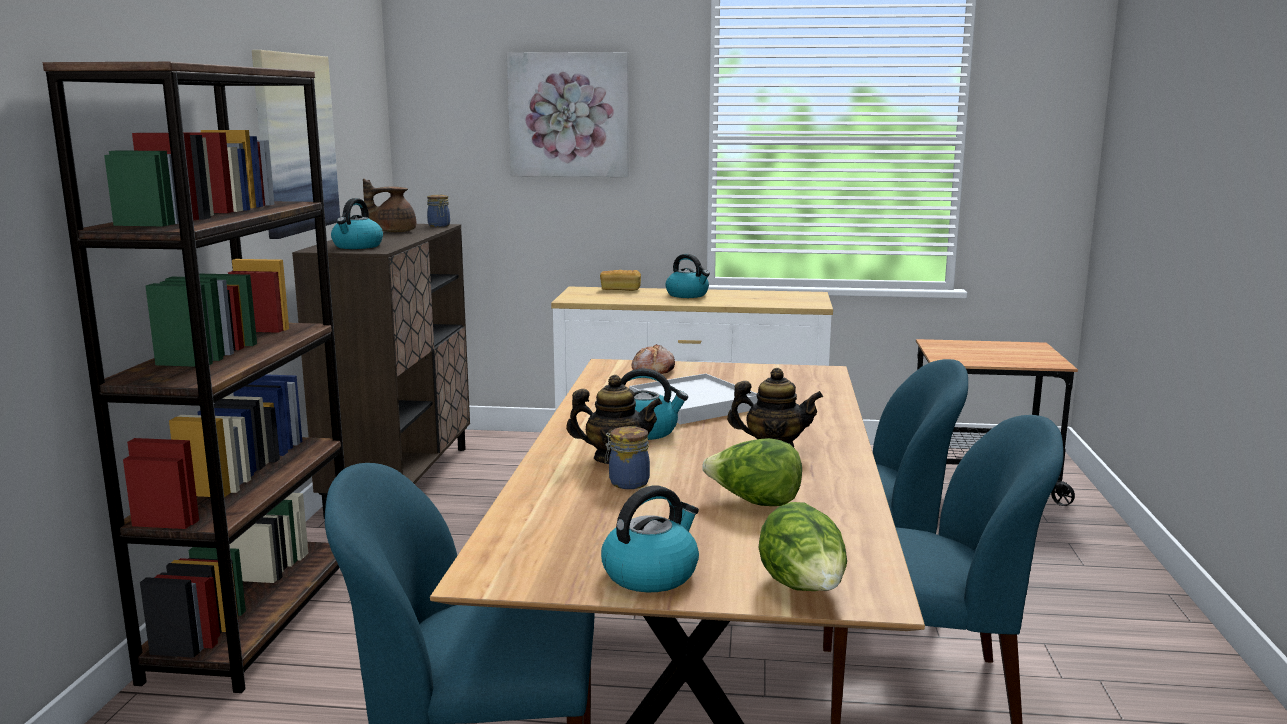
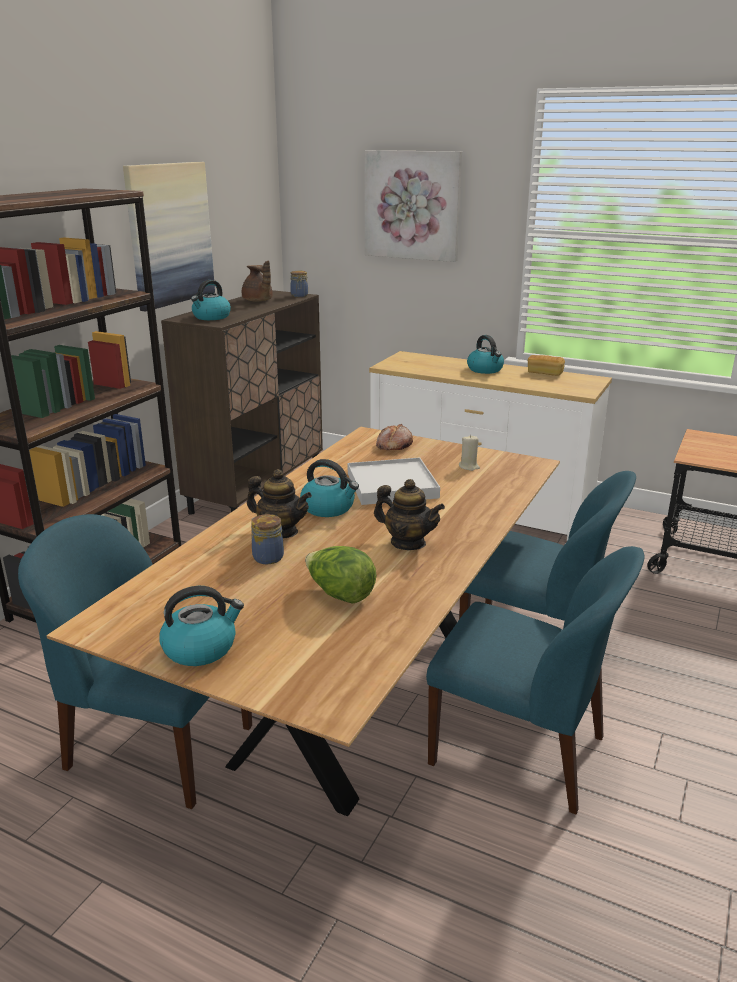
camera: 20 degrees right, 10 degrees up
brown teapot [363,179,416,232] -> brown teapot turned 120 degrees counterclockwise [242,260,273,302]
bread [600,270,641,291] -> bread moved to [528,355,565,376]
lettuce [759,502,847,591] -> none
none -> beige candle [459,435,480,471]

